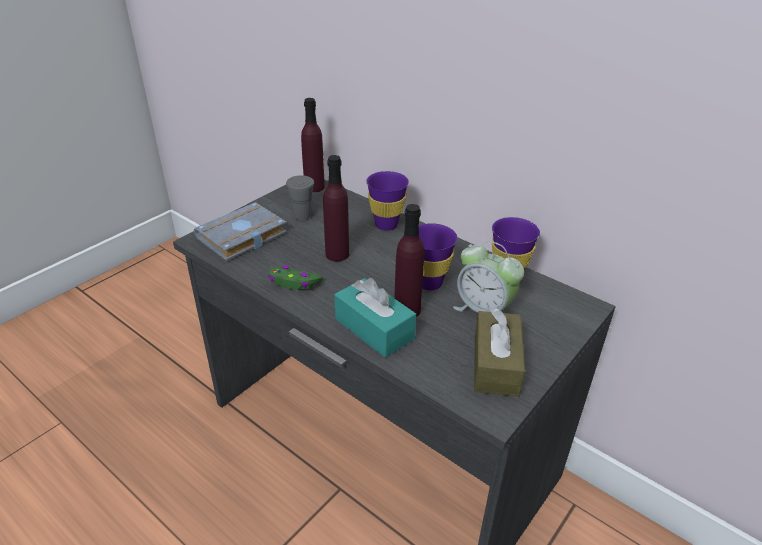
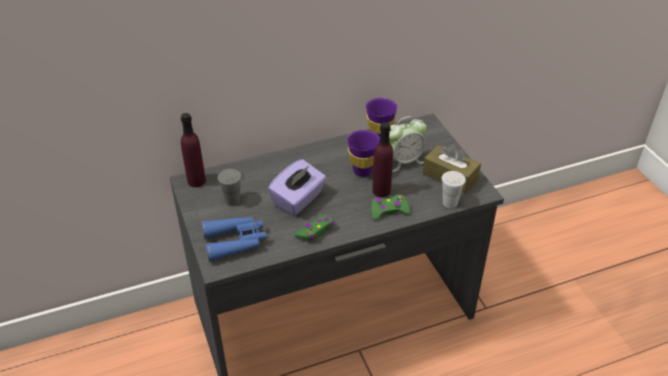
camera: 60 degrees left, 5 degrees up
grey book [194,202,287,261] -> blue binoculars [201,216,266,262]
purple bottle [323,155,349,261] -> purple tissue box [268,159,326,216]
turquoise tissue box [335,278,416,358] -> green game controller [371,194,411,220]
purple cup [366,171,409,231] -> none
none -> white cup [441,171,466,208]

